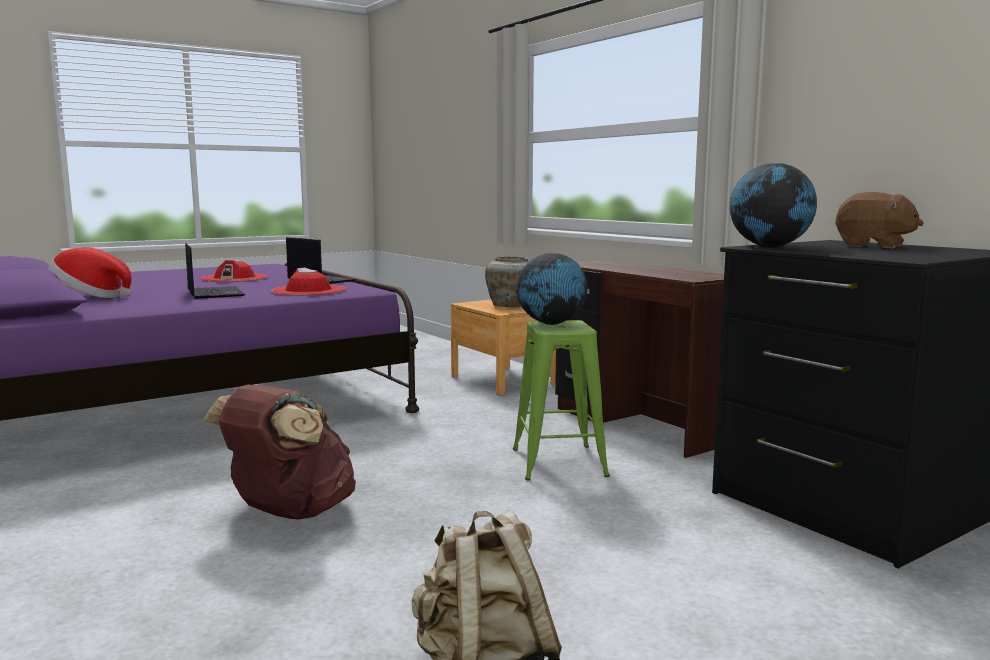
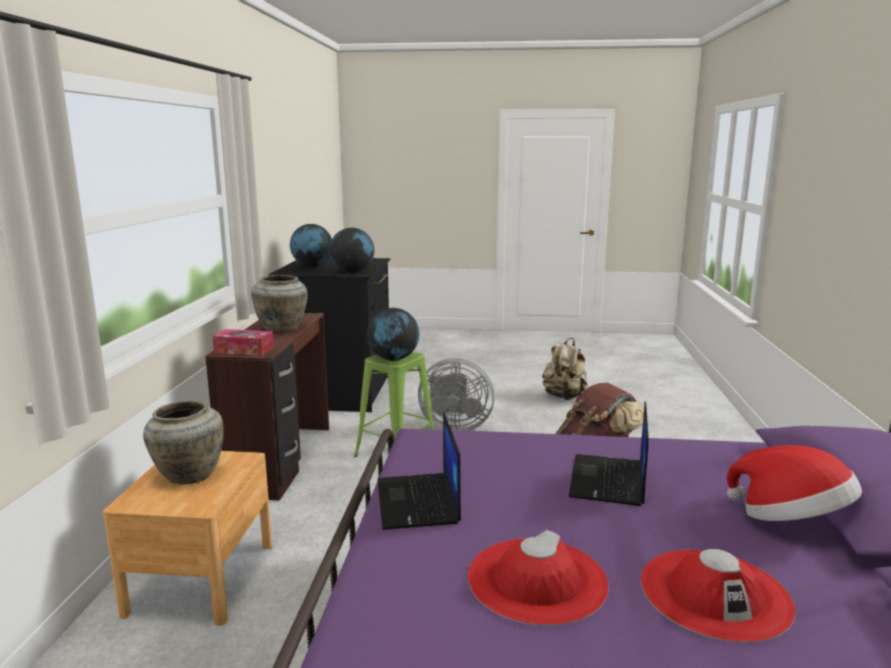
camera: 140 degrees left, 5 degrees up
red hat [271,268,346,296] -> red hat moved to [641,549,795,643]
brown plush toy [835,192,924,248] -> globe [290,224,332,267]
none -> tissue box [213,329,274,356]
none -> beige vase [251,275,308,332]
none -> grey fan [418,358,495,431]

